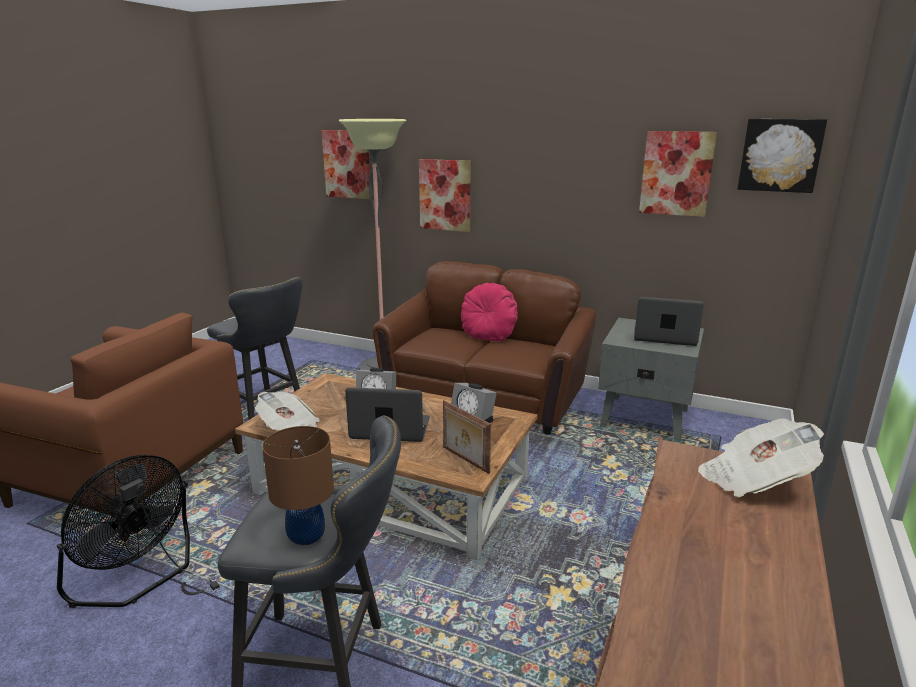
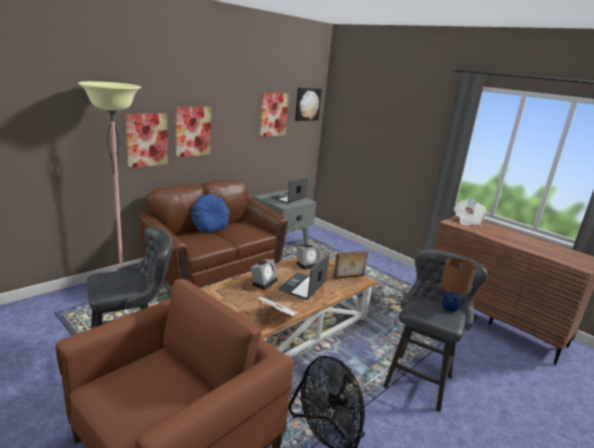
camera: 70 degrees left, 0 degrees up
picture [321,130,370,199] -> picture moved to [175,107,211,157]
pink pillow [461,283,518,341] -> blue pillow [191,194,230,233]

